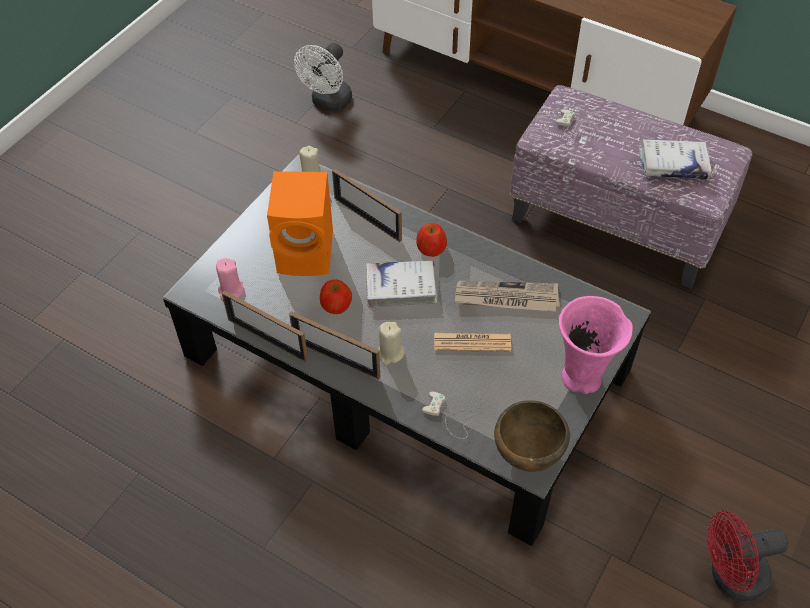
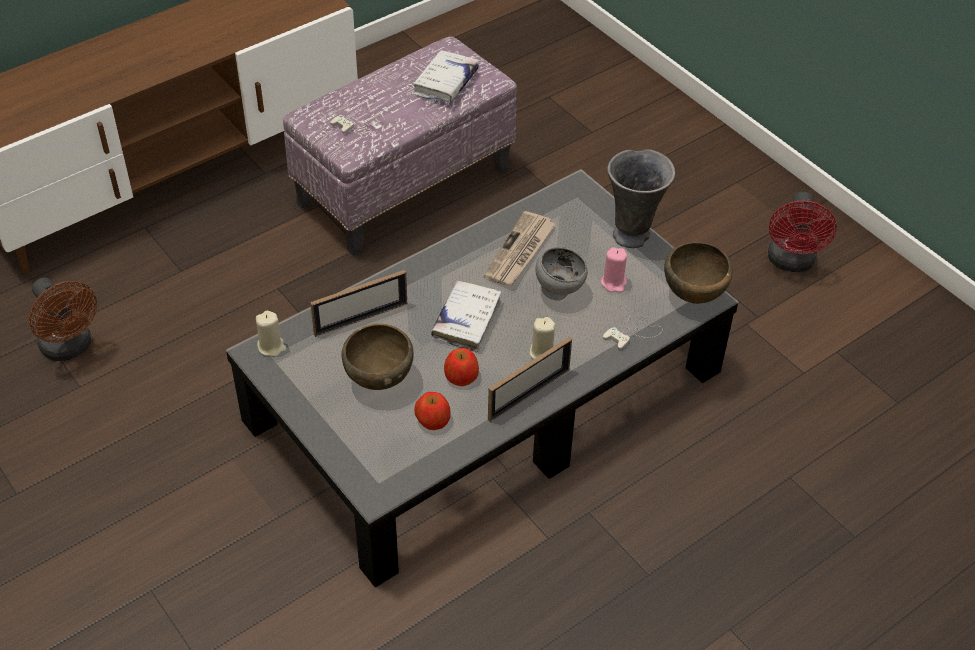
camera: 70 degrees left, 5 degrees down
pink candle [216,258,245,300] -> pink candle moved to [601,247,627,292]
picture frame [222,291,308,362] -> none
orange speaker [267,171,333,276] -> brown bowl [341,324,414,390]
white fan [294,43,352,111] -> brown fan [29,278,97,361]
apple [416,223,447,257] -> apple moved to [414,392,450,430]
newspaper [434,333,511,352] -> grey bowl [535,247,588,301]
pink vase [559,296,633,394] -> grey vase [607,149,675,248]

